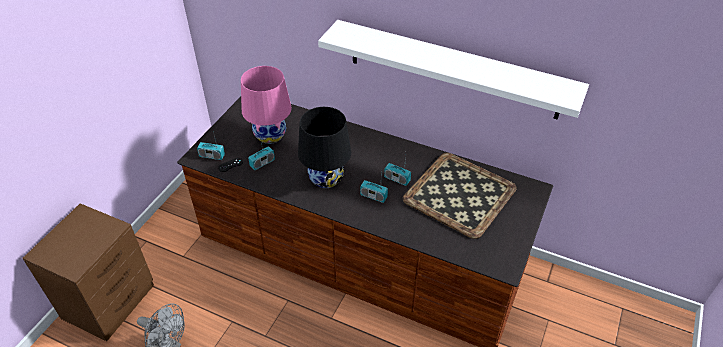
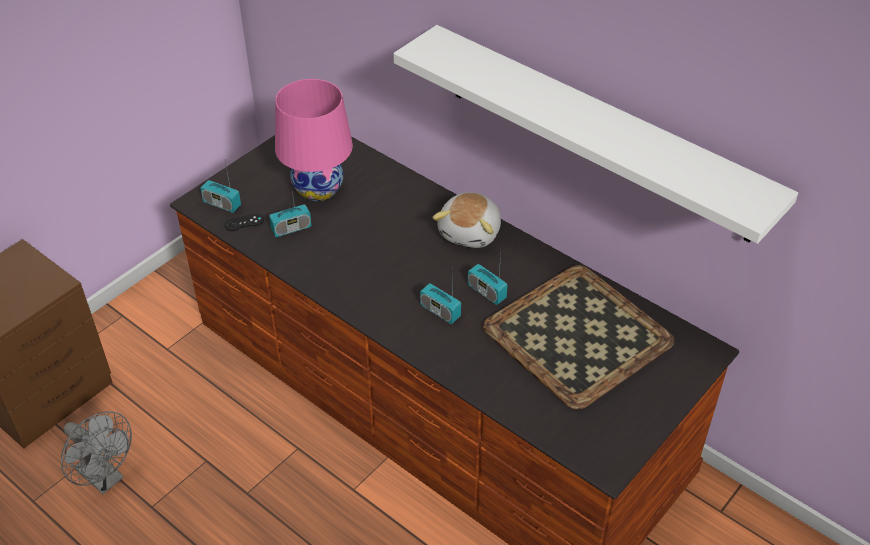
camera: 15 degrees right, 0 degrees up
black table lamp [298,107,351,188] -> none
none -> plush toy [432,192,501,248]

